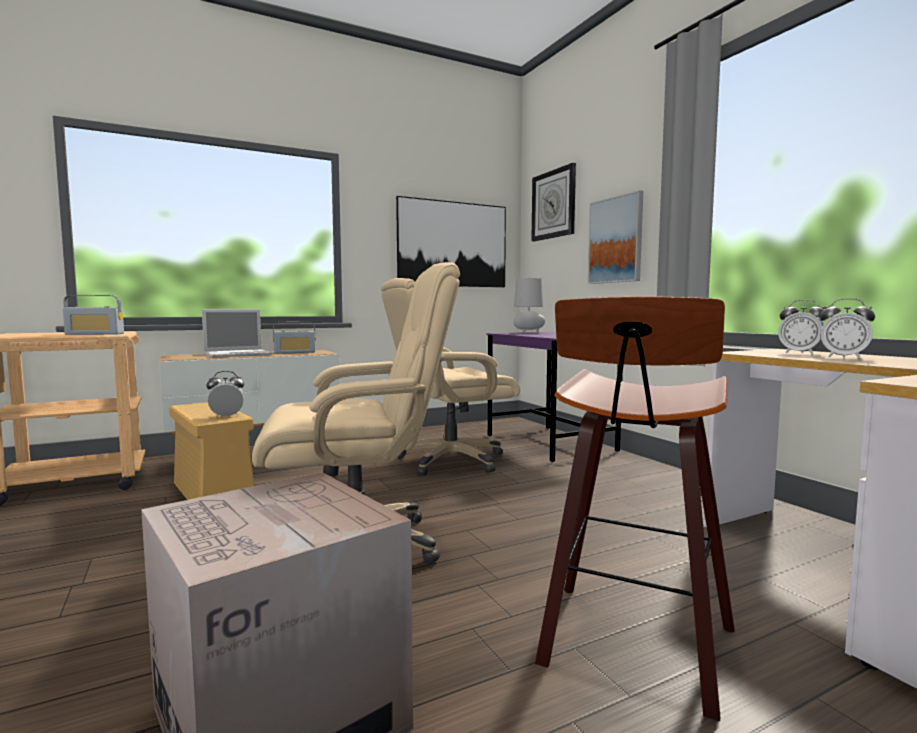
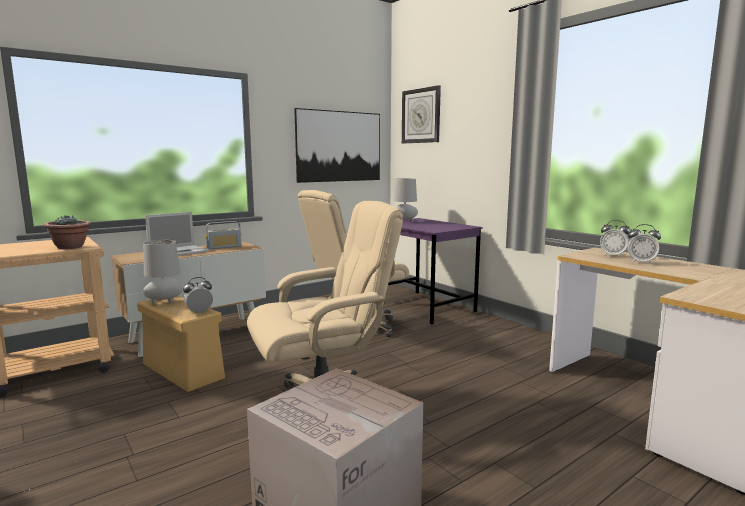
camera: 10 degrees left, 5 degrees up
radio [63,295,124,335] -> potted plant [44,215,91,249]
stool [535,296,735,721] -> none
picture [588,190,643,284] -> none
none -> grey table lamp [143,240,182,305]

